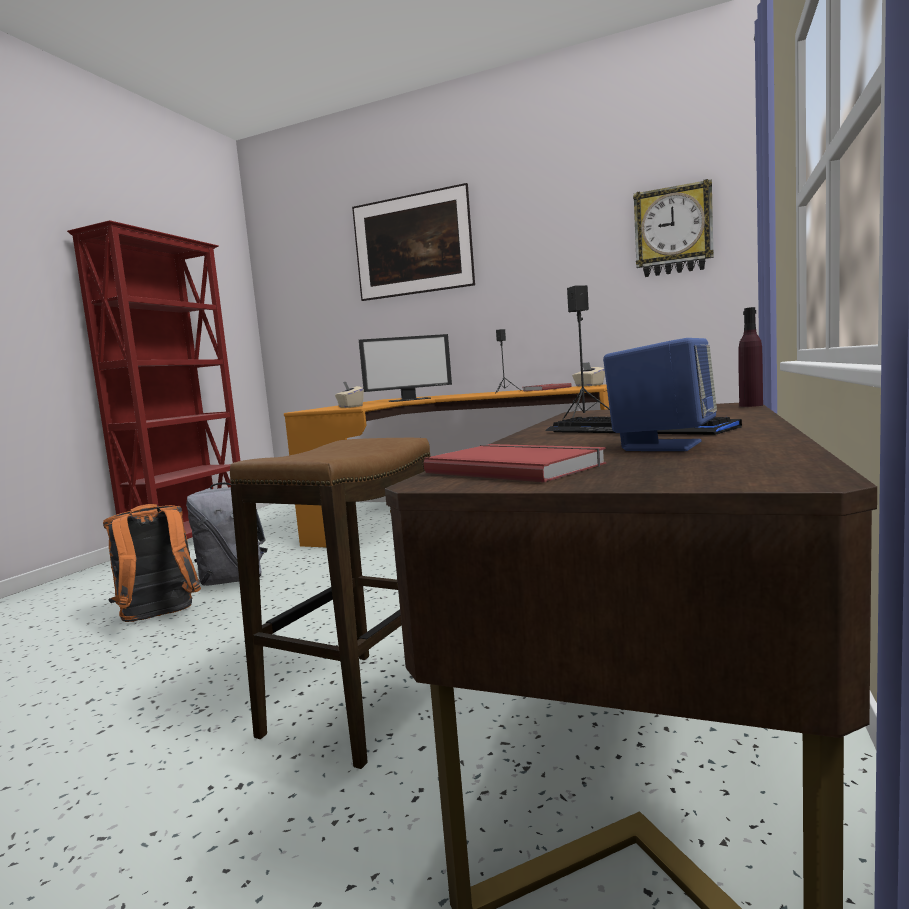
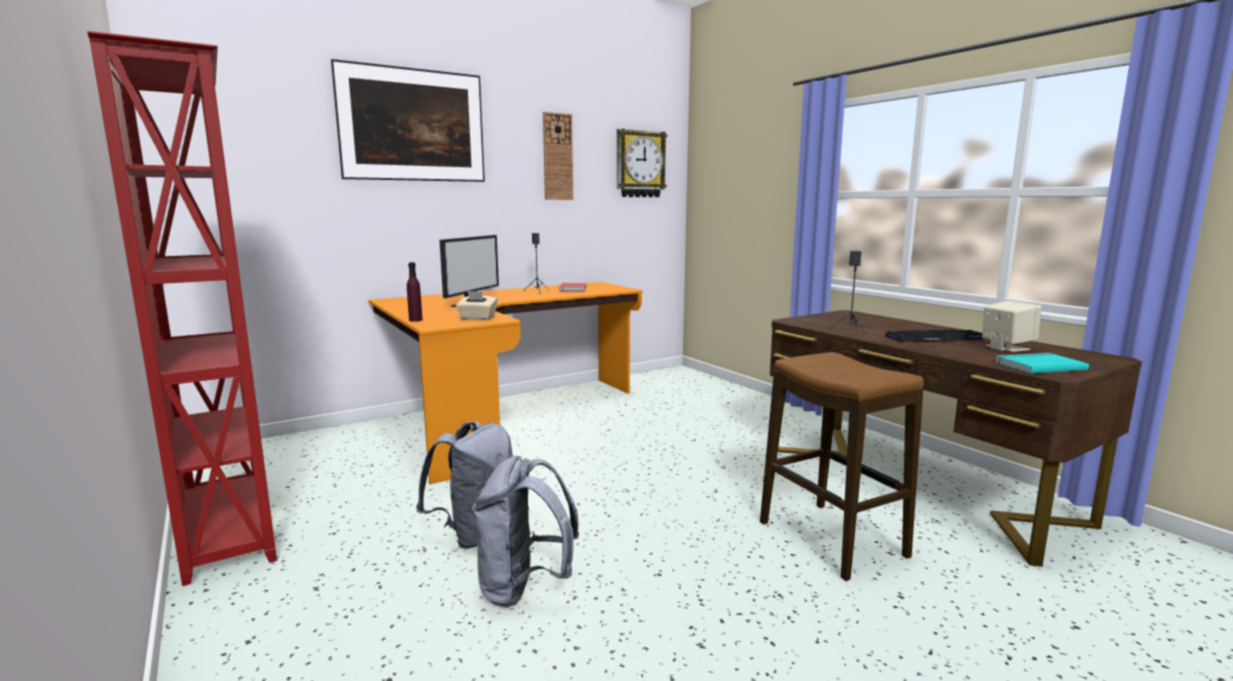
camera: 55 degrees left, 5 degrees up
orange backpack [103,504,201,622] -> grey backpack [472,456,579,607]
red book [424,444,606,483] -> turquoise book [996,353,1089,374]
beige tissue box [572,362,605,386] -> none
blue speaker [603,338,717,451] -> beige speaker [982,301,1041,352]
purple bottle [738,307,763,407] -> purple bottle moved to [407,262,423,322]
none -> wall clock [543,112,573,200]

